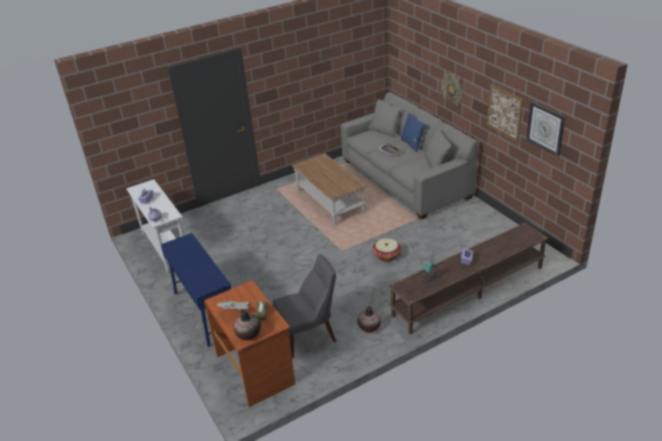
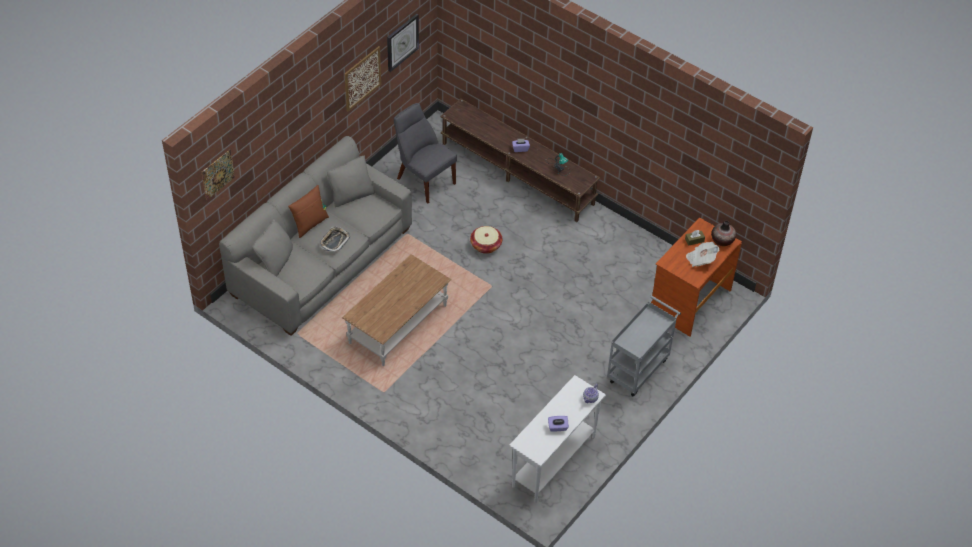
camera: 115 degrees left, 15 degrees up
blue console table [161,233,231,347] -> grey cart [607,295,681,396]
grey chair [273,255,336,359] -> grey chair moved to [394,103,457,203]
vase [358,306,381,333] -> none
blue pillow [401,112,425,152] -> brown pillow [288,185,329,238]
picture [441,69,462,107] -> picture moved to [202,150,235,200]

